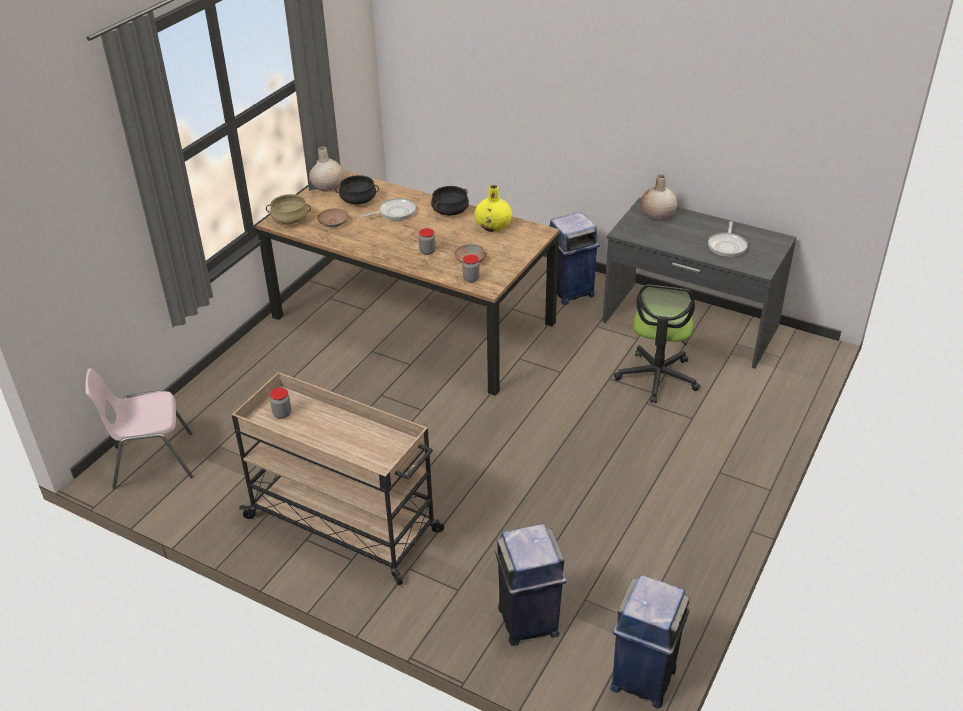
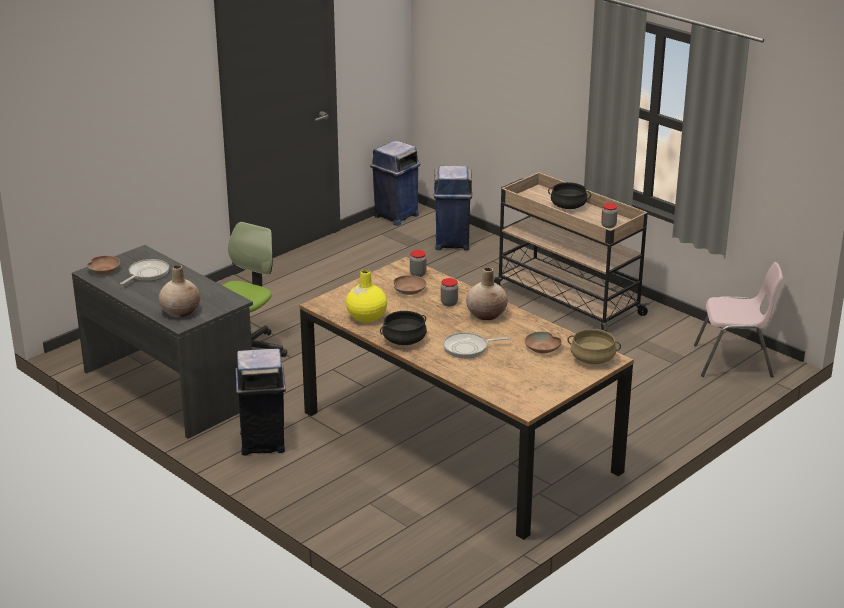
camera: 165 degrees left, 10 degrees down
beige vase [309,146,344,192] -> beige vase moved to [466,268,508,320]
black cooking pot [335,175,379,204] -> black cooking pot moved to [548,182,591,209]
none -> brown bowl [87,256,120,274]

